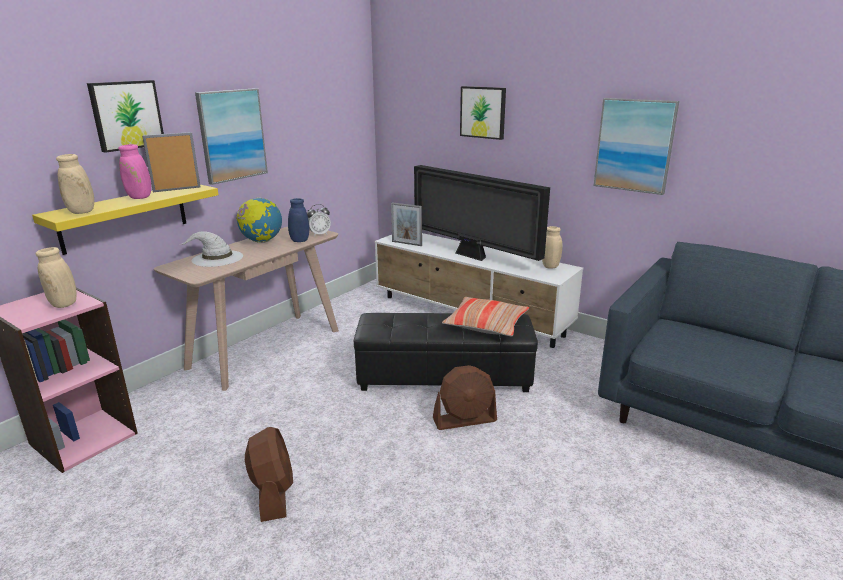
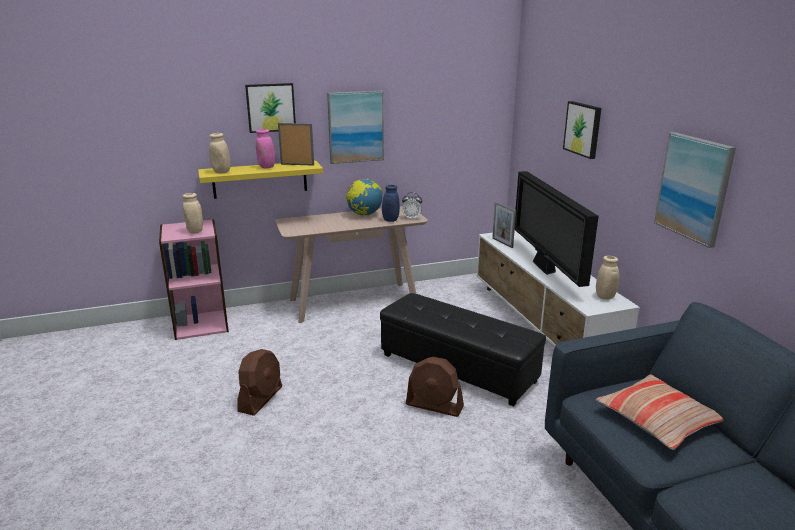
camera: 35 degrees right, 0 degrees up
white hat [181,232,243,267] -> none
pillow [442,297,529,336] -> pillow moved to [596,375,723,450]

